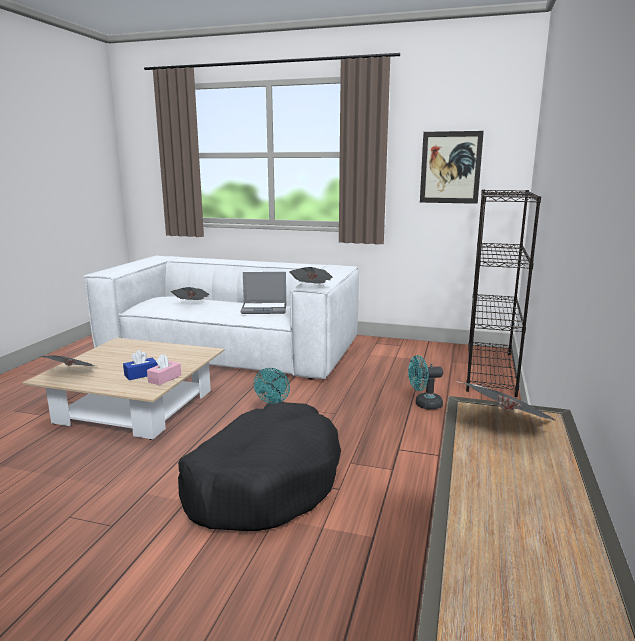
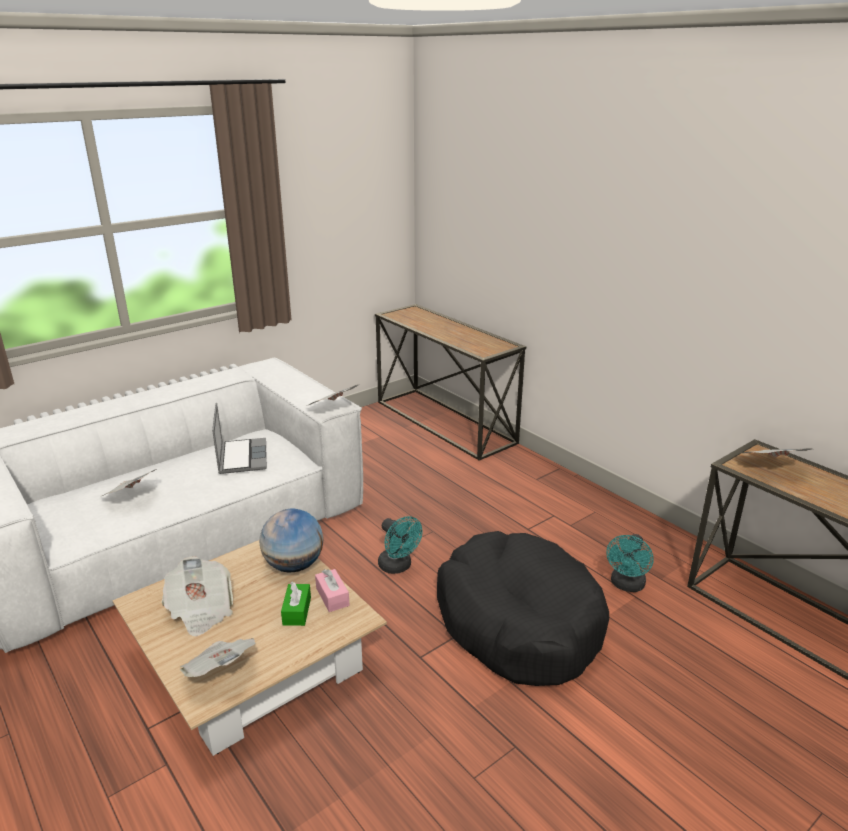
camera: 55 degrees left, 10 degrees up
blue tissue box [123,350,158,380] -> green tissue box [281,582,311,626]
laptop [240,272,286,314] -> laptop turned 45 degrees counterclockwise [212,403,267,474]
turquoise fan [408,355,443,410] -> turquoise fan moved to [606,534,654,592]
picture [420,131,484,204] -> none
black bookcase [466,189,541,397] -> console table [375,304,526,461]
none -> newspaper [162,556,233,637]
none -> globe [260,509,324,572]

